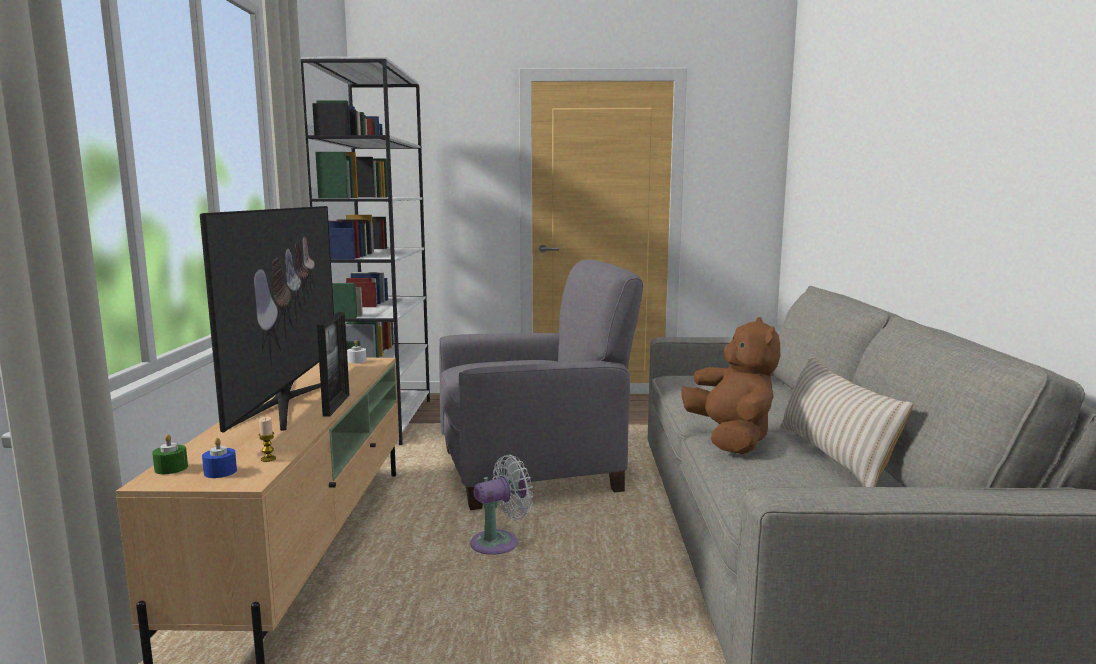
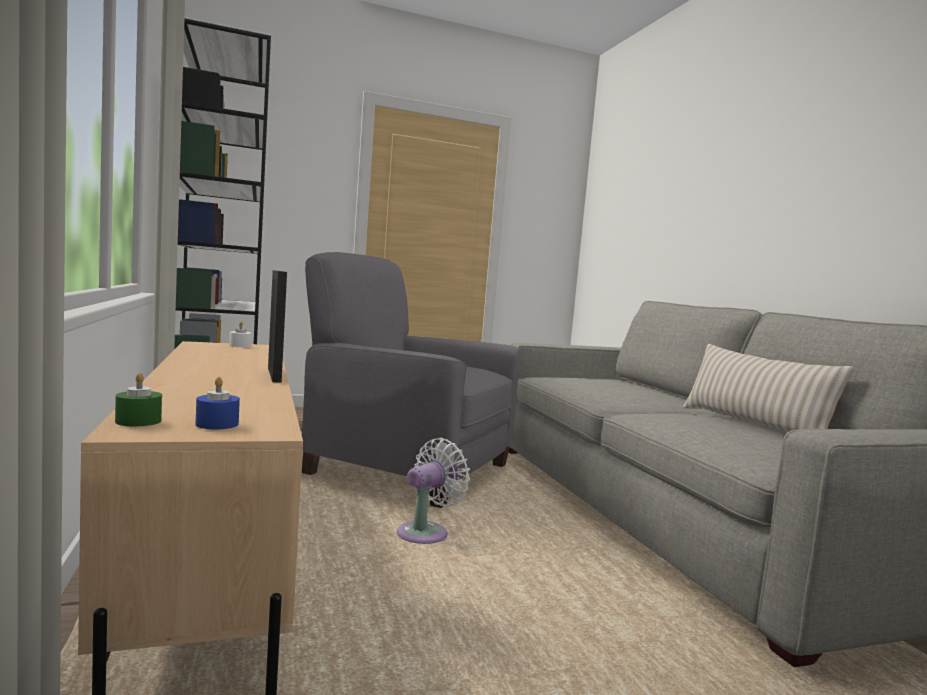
camera: 20 degrees left, 5 degrees down
television [200,206,334,432] -> none
candle [259,417,276,462] -> none
grey armchair [439,259,643,510] -> grey armchair turned 120 degrees counterclockwise [302,252,520,508]
brown plush toy [681,317,780,454] -> none

